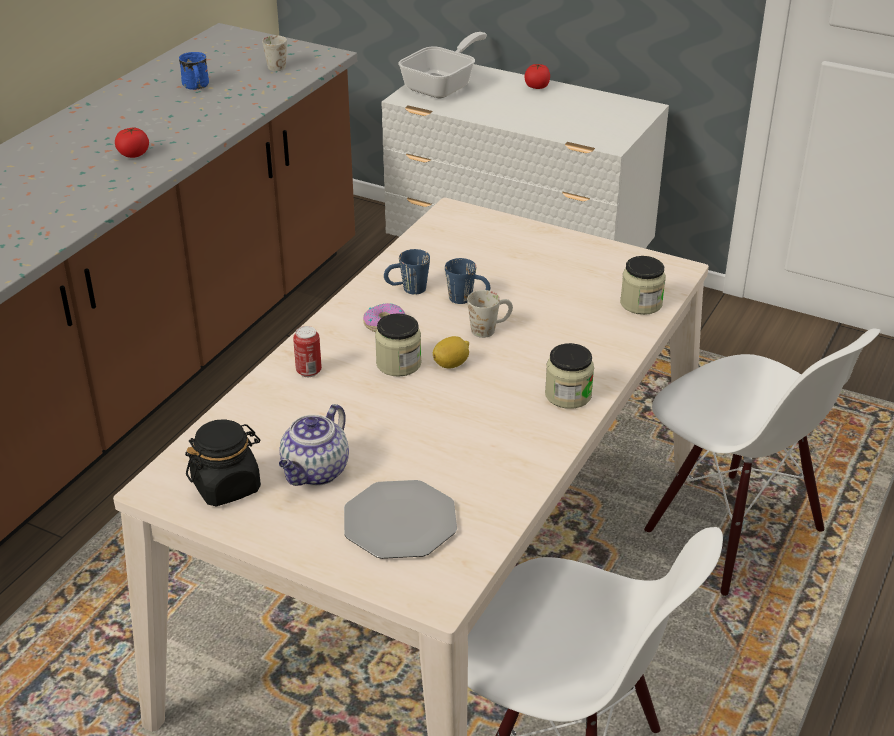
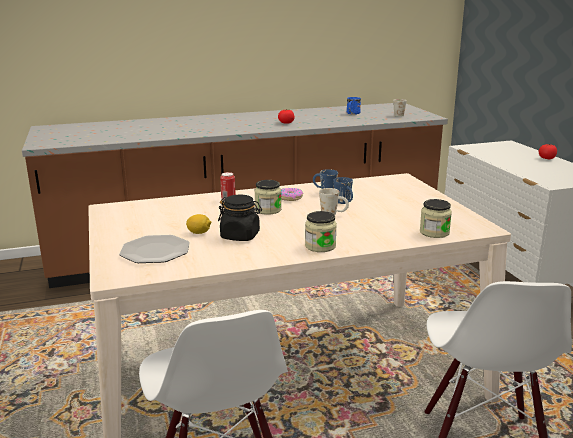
camera: 45 degrees right, 15 degrees down
black jar [185,419,261,506] -> black jar moved to [218,195,262,241]
teapot [279,404,349,486] -> none
frying pan [398,32,487,99] -> none
lemon [433,336,469,369] -> lemon moved to [186,214,211,234]

